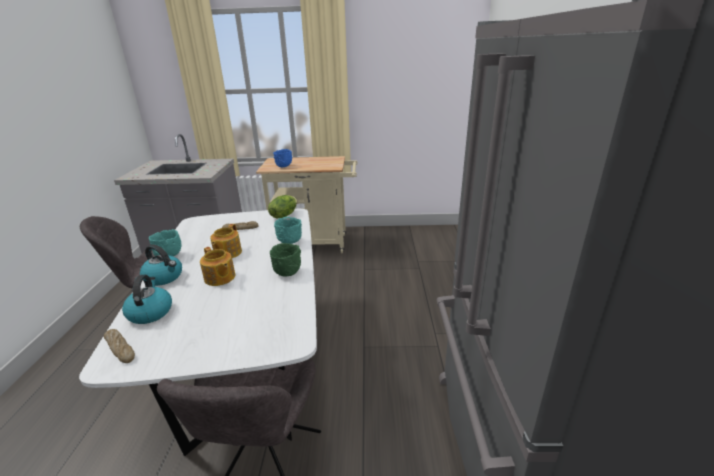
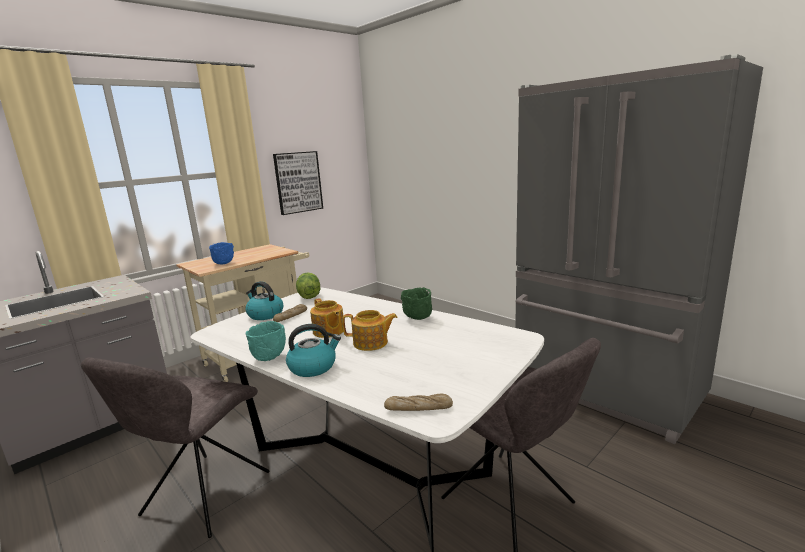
camera: 45 degrees left, 10 degrees down
kettle [122,274,172,324] -> kettle moved to [246,281,283,320]
turquoise bowl [274,217,302,244] -> none
none -> picture [273,151,323,215]

